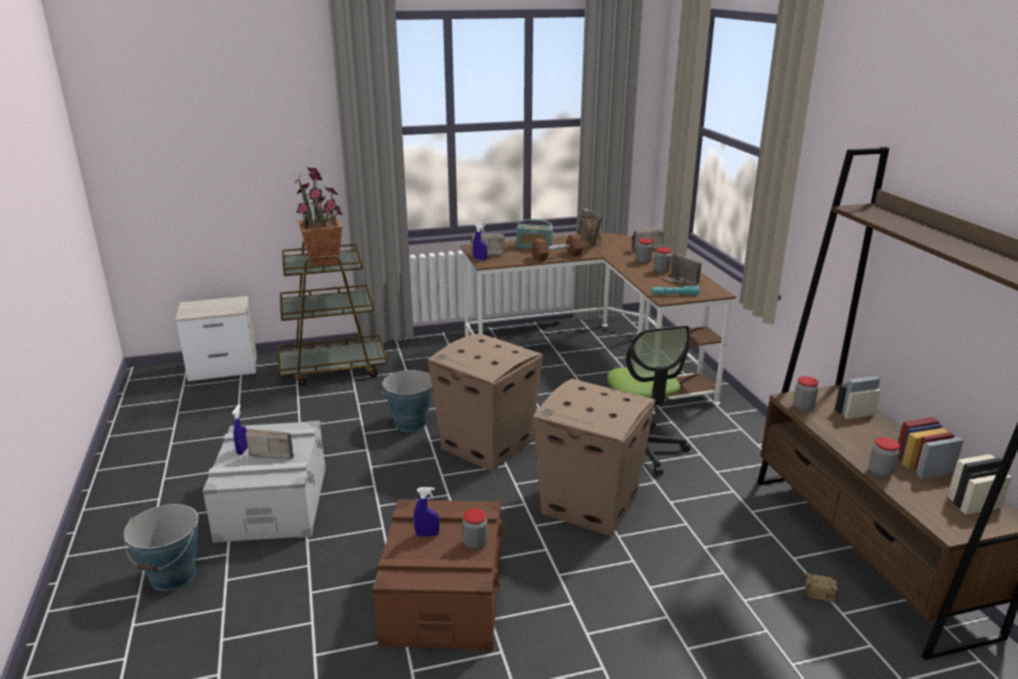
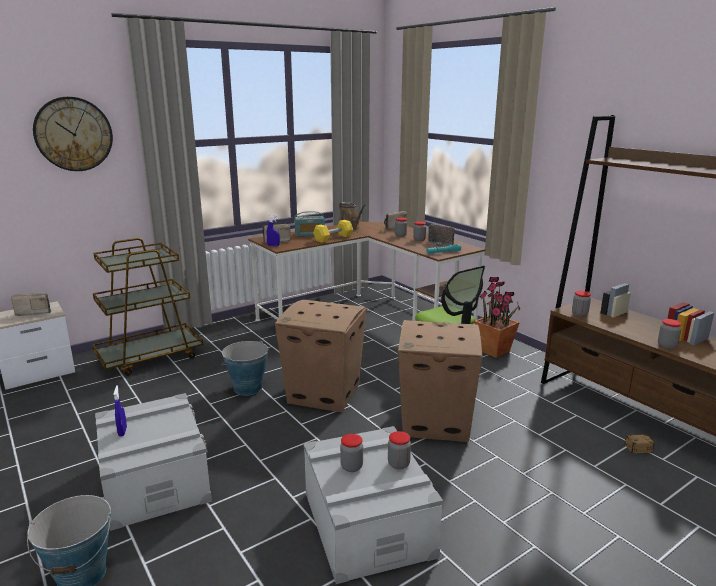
camera: 20 degrees left, 5 degrees down
radio [246,429,295,459] -> radio moved to [11,293,52,316]
potted plant [295,168,342,266] -> potted plant moved to [474,277,520,358]
brown storage box [373,499,504,651] -> grey storage box [303,426,443,584]
blue spray bottle [414,487,439,537] -> jar [340,434,363,472]
brown dumbbell [531,234,584,261] -> yellow dumbbell [313,220,353,243]
none -> wall clock [33,97,113,171]

